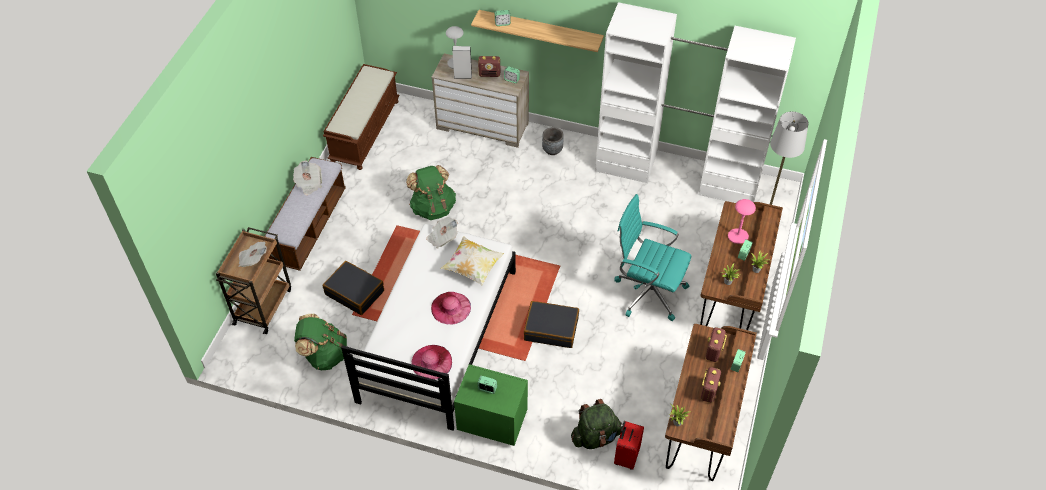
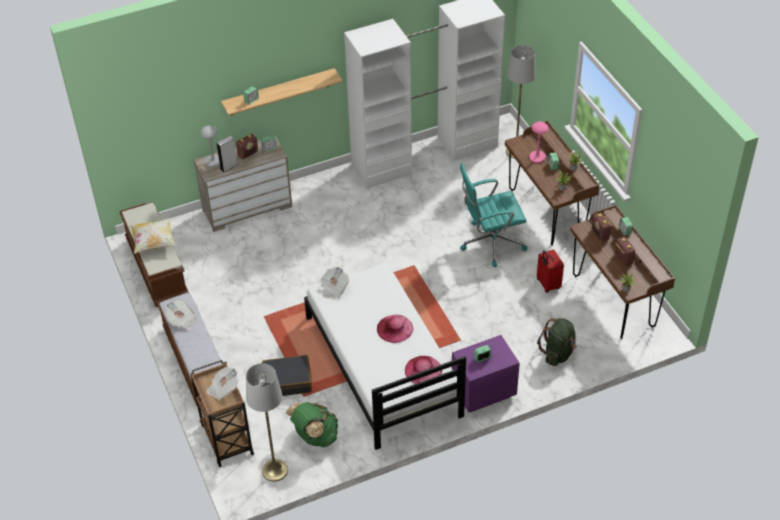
camera: 40 degrees left, 5 degrees down
green backpack [406,165,456,220] -> none
pillow [441,236,504,286] -> pillow moved to [130,218,175,254]
green nightstand [454,364,528,446] -> purple nightstand [452,335,520,413]
black suitcase [524,301,579,348] -> none
grey planter [542,127,564,155] -> none
red suitcase [614,421,644,470] -> red suitcase moved to [537,249,564,293]
none -> grey floor lamp [246,363,288,482]

